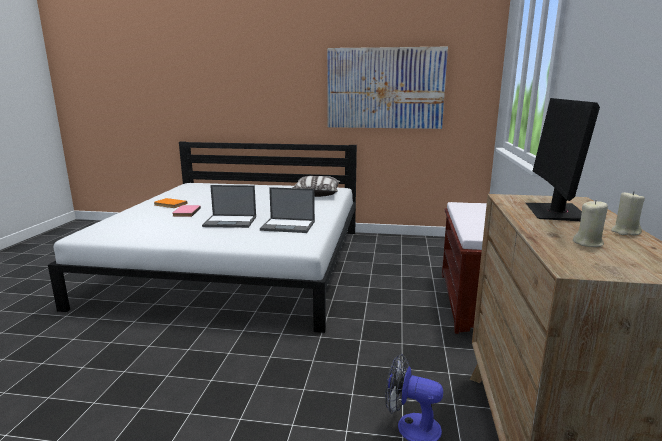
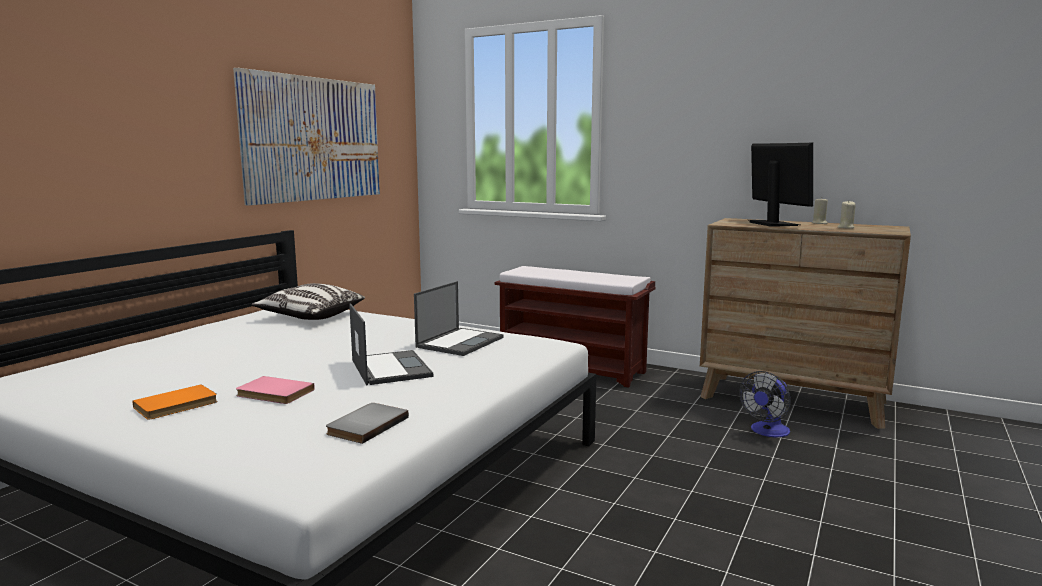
camera: 70 degrees left, 5 degrees down
laptop [202,185,256,228] -> laptop turned 45 degrees counterclockwise [349,303,433,385]
monitor [526,98,600,221] -> monitor turned 135 degrees counterclockwise [749,142,813,227]
none -> grey book [326,403,409,444]

